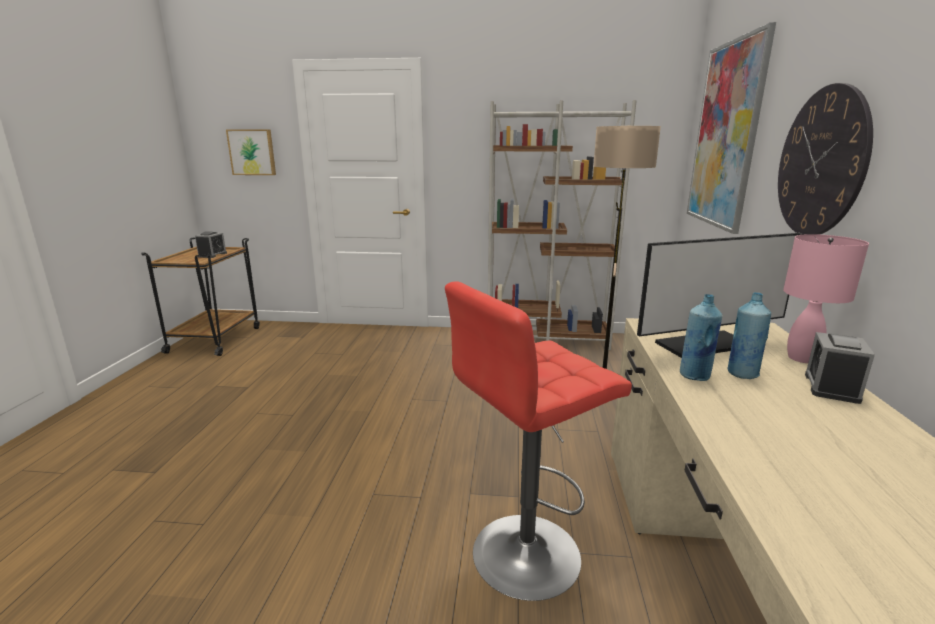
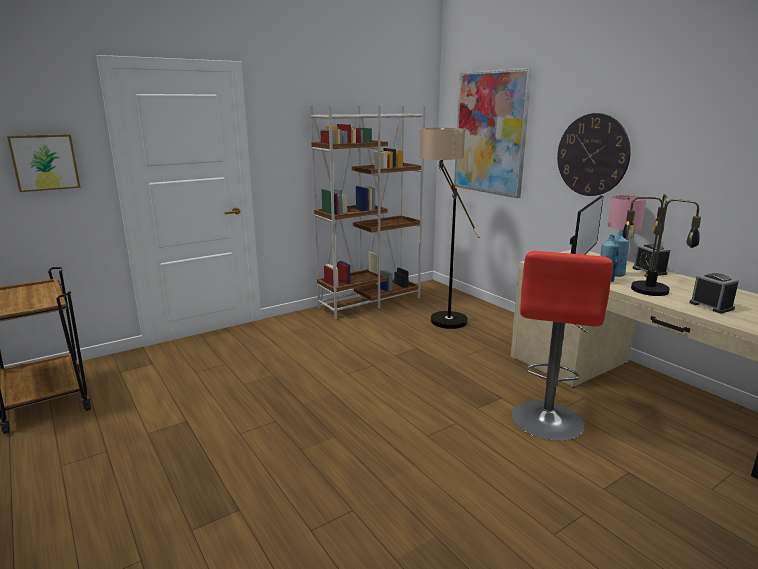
camera: 40 degrees left, 0 degrees up
alarm clock [195,231,227,258] -> alarm clock moved to [689,273,739,313]
none -> table lamp [623,194,701,296]

